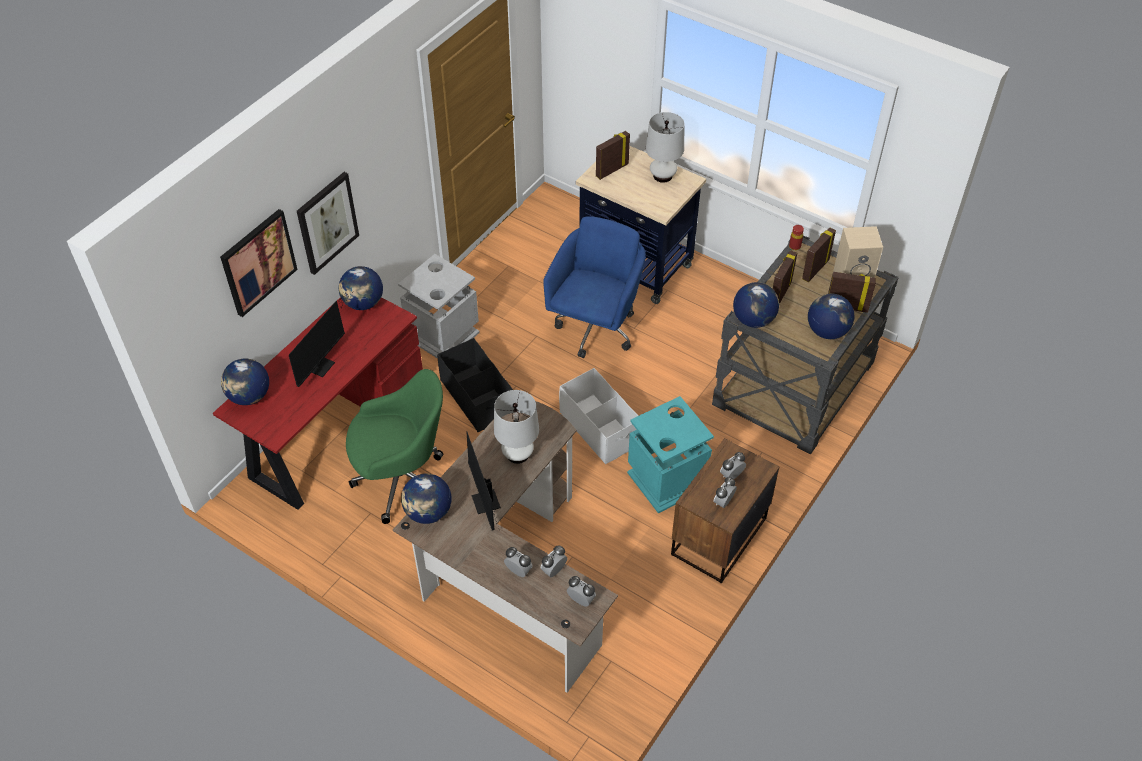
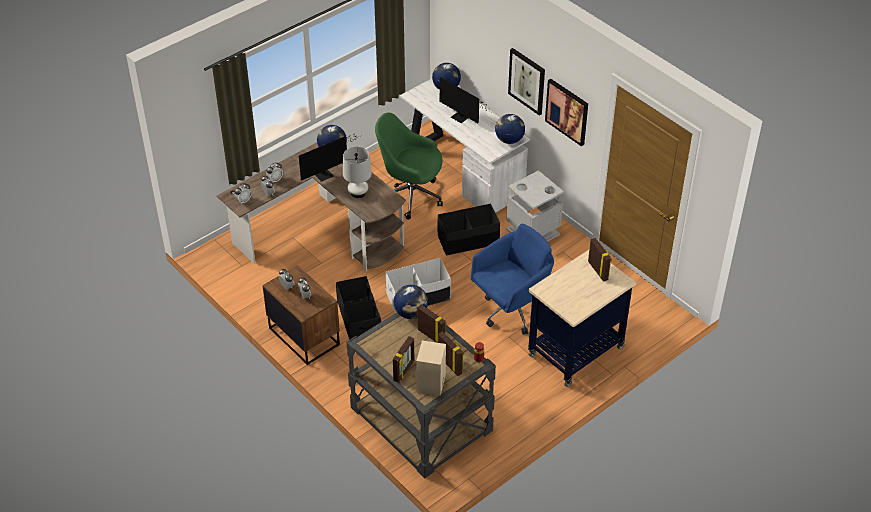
camera: 105 degrees right, 5 degrees down
red desk [213,297,423,510] -> white desk [400,79,530,213]
picture [220,209,298,317] -> picture moved to [545,79,588,146]
green office chair [346,369,444,524] -> green office chair turned 105 degrees clockwise [375,113,443,220]
monitor [466,431,501,531] -> monitor turned 150 degrees clockwise [299,136,359,182]
blue office chair [543,216,646,358] -> blue office chair turned 75 degrees counterclockwise [471,224,554,335]
turquoise trash can [627,396,714,514] -> black storage box [336,276,381,340]
white table lamp [646,112,685,183] -> none
globe [808,293,854,339] -> none

